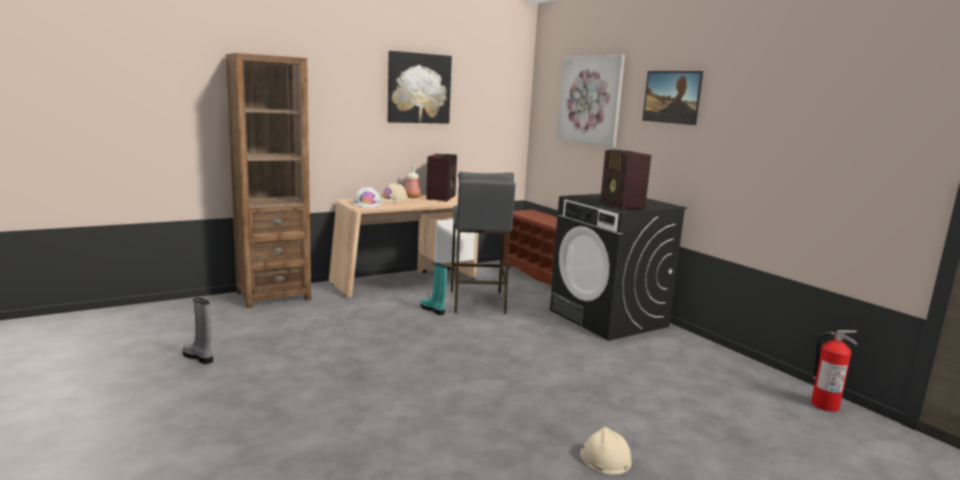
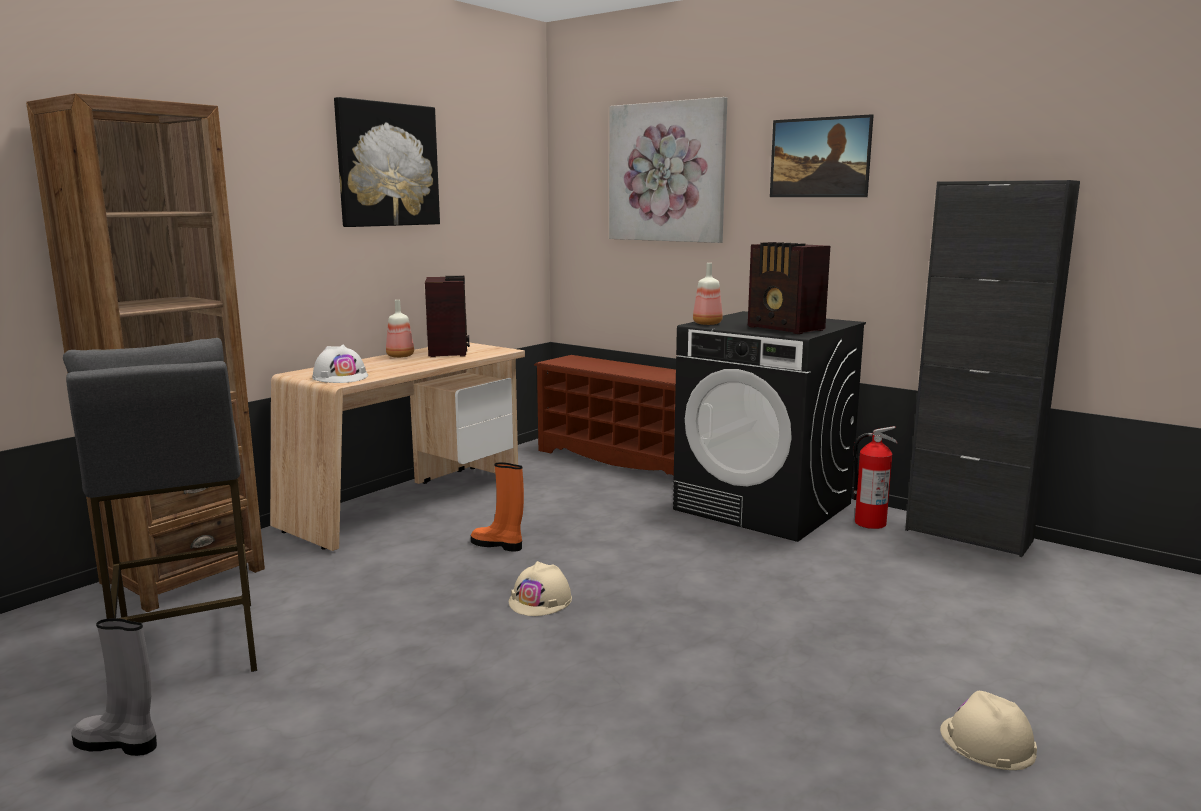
camera: 20 degrees left, 0 degrees up
beige hard hat [381,183,408,202] -> beige hard hat moved to [509,561,572,616]
turquoise boot [421,263,447,315] -> orange boot [471,462,524,552]
grey stool [451,171,515,314] -> grey stool moved to [63,338,257,672]
fire extinguisher [811,330,857,412] -> fire extinguisher moved to [854,426,897,529]
none -> bottle [693,263,723,325]
none -> black cabinet [905,180,1080,557]

